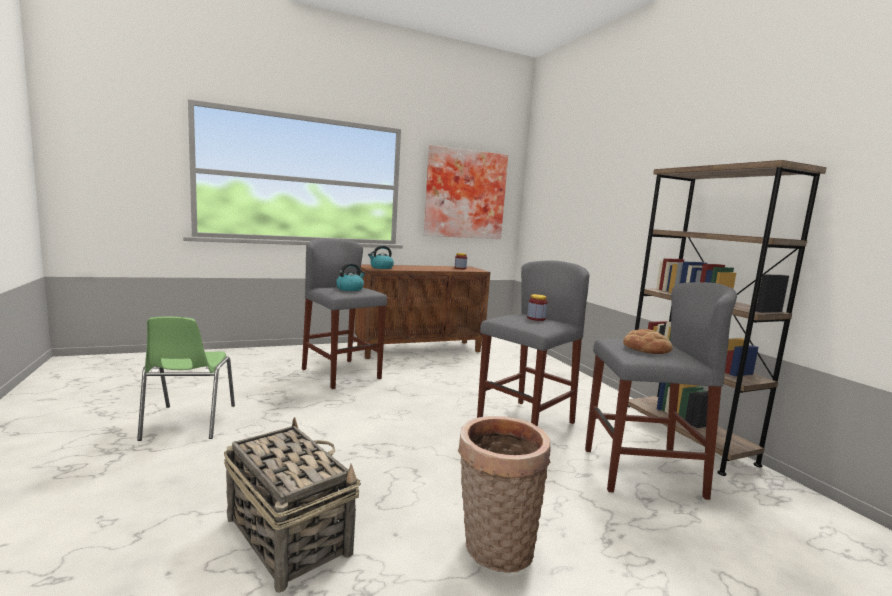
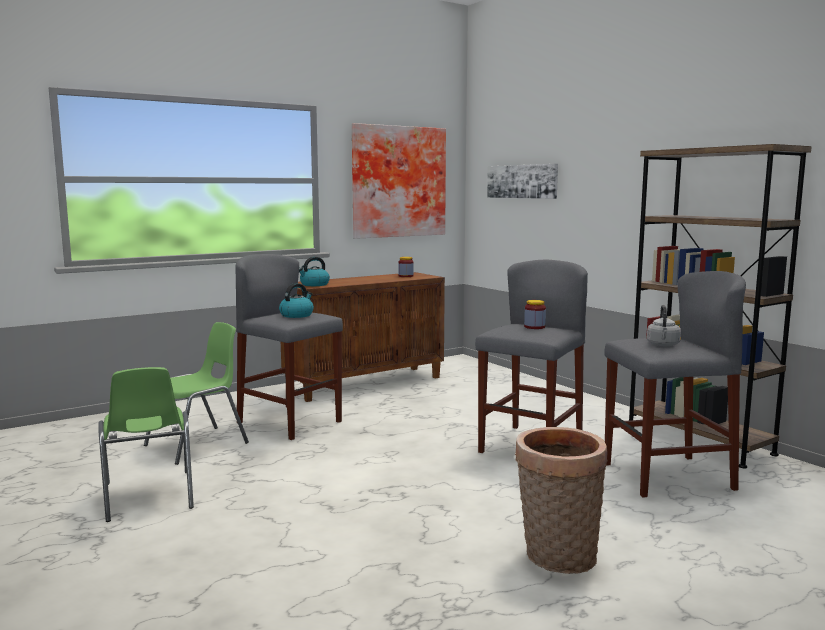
camera: 10 degrees left, 0 degrees up
basket [224,417,361,593] -> none
bread [623,329,673,354] -> grey kettle [647,305,681,346]
none -> green chair [144,322,249,465]
none -> picture [487,164,558,199]

